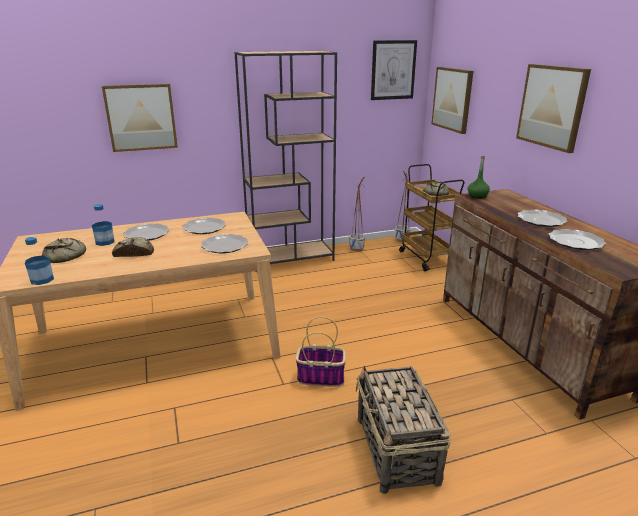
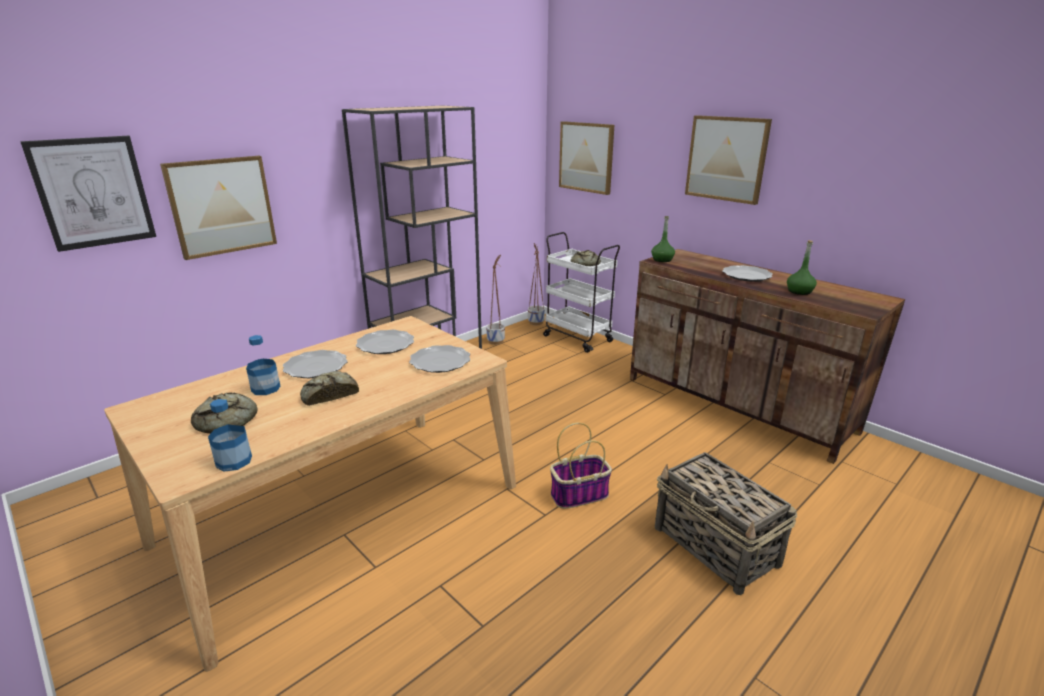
camera: 25 degrees left, 0 degrees up
picture [371,40,417,100] -> picture moved to [20,136,156,252]
brown cart [399,164,464,271] -> white cart [543,232,620,353]
plate [549,229,606,250] -> green bottle [787,240,817,295]

